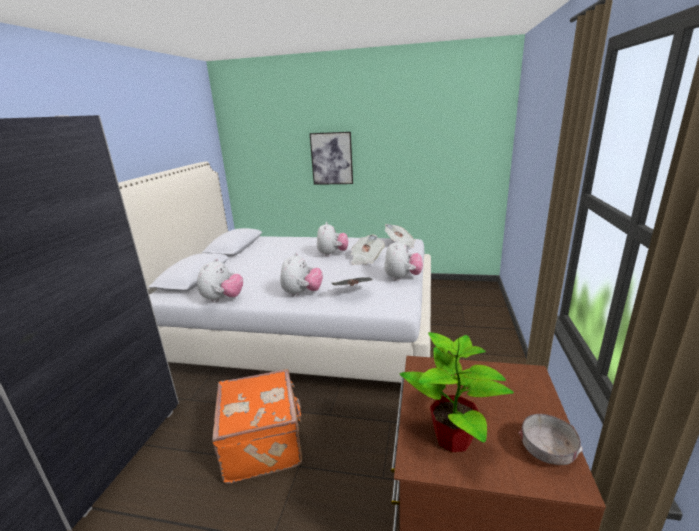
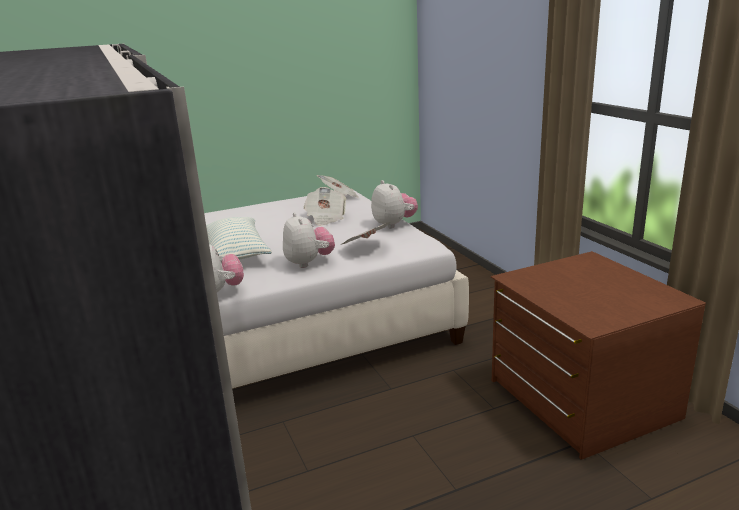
camera: 35 degrees left, 0 degrees up
orange suitcase [212,369,302,484] -> none
picture [310,132,353,185] -> none
plush toy [317,222,348,257] -> none
potted plant [400,332,514,453] -> none
grey bowl [518,414,583,465] -> none
none -> pillow [206,217,272,259]

